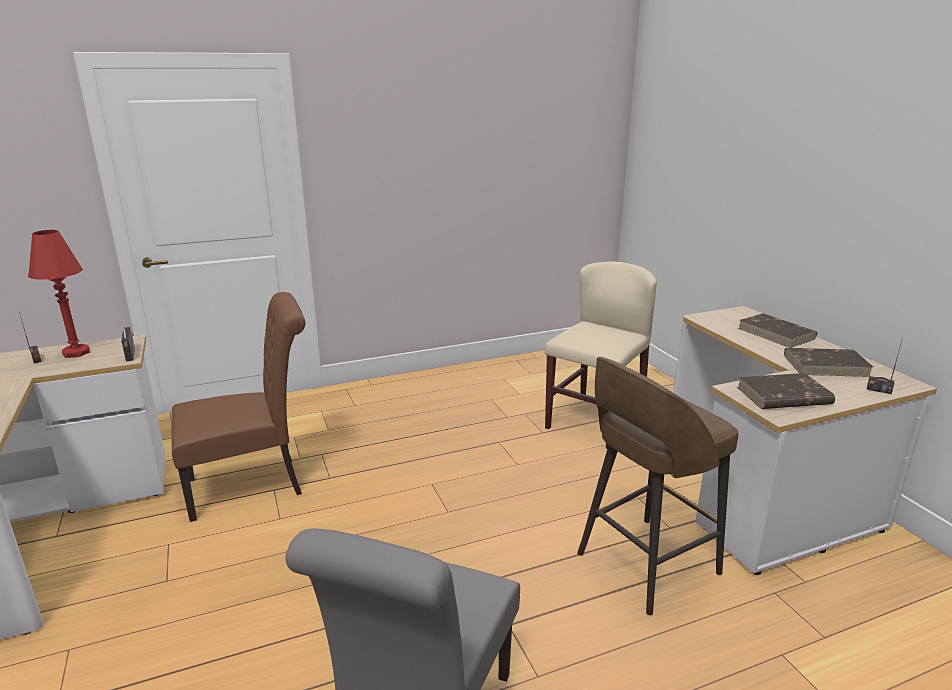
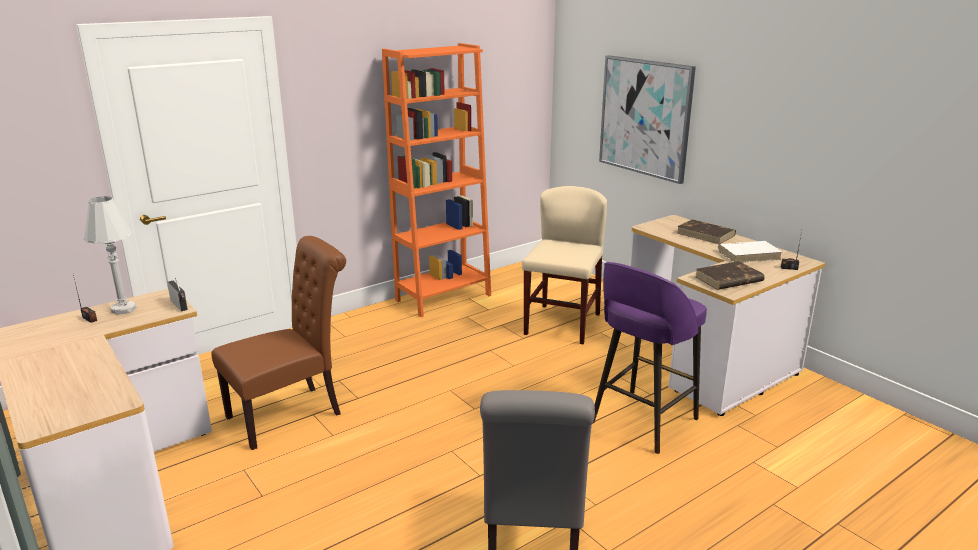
camera: 15 degrees left, 0 degrees up
red table lamp [28,230,90,358] -> white table lamp [84,196,137,315]
brown stool [577,357,738,616] -> purple stool [593,262,707,454]
brown book [784,348,873,377] -> white book [718,241,782,262]
none -> orange bookcase [382,43,491,318]
none -> picture [599,55,696,184]

